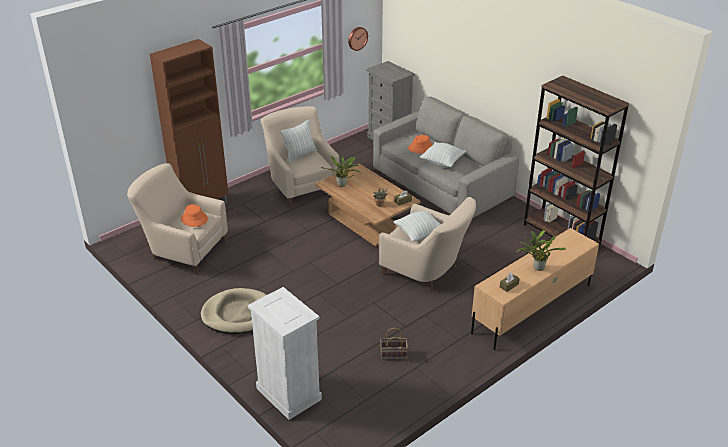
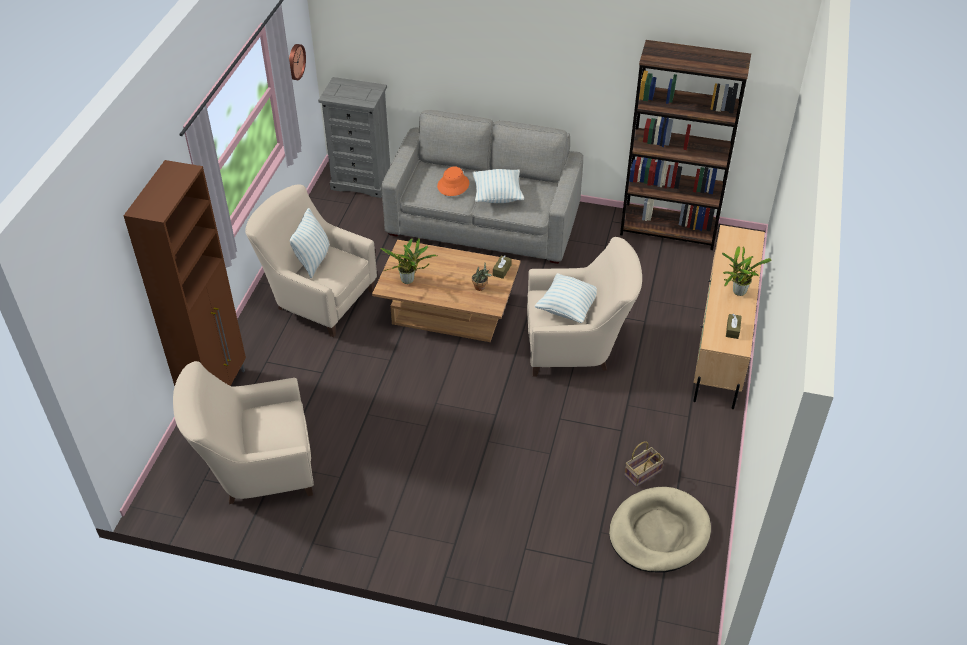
camera: 35 degrees left, 10 degrees up
orange hat [181,204,208,227] -> none
beige dog bed [201,288,266,334] -> beige dog bed moved to [609,487,711,573]
white dresser [247,287,322,420] -> none

